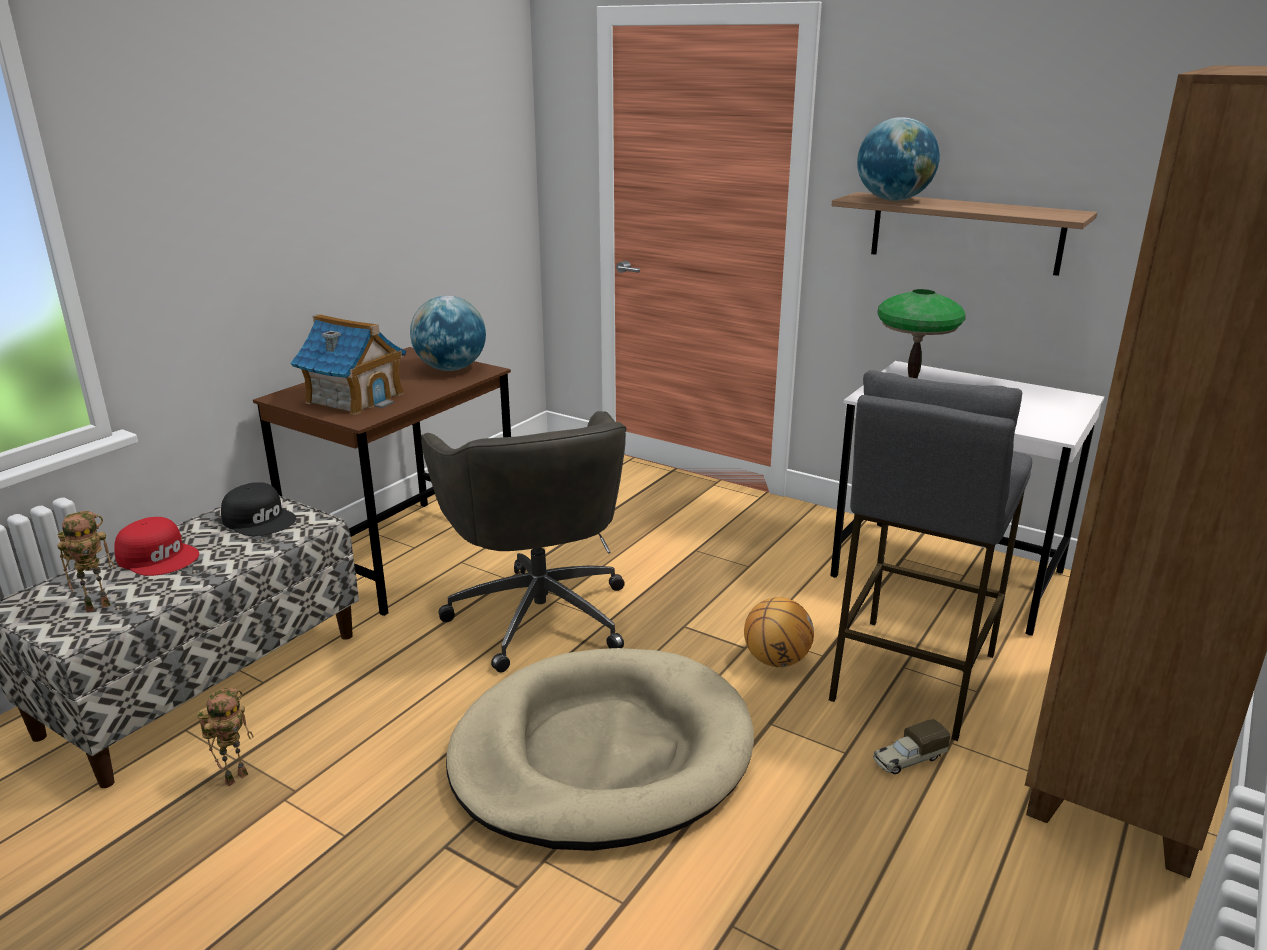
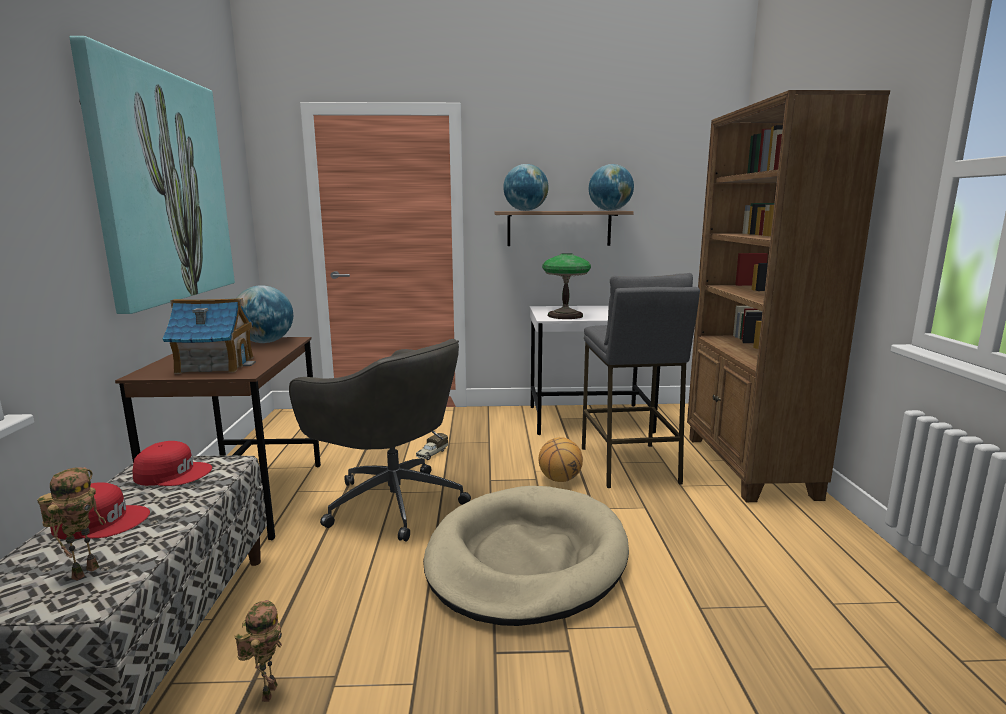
camera: 35 degrees left, 10 degrees down
black cap [221,482,296,536] -> red cap [133,441,212,486]
toy truck [873,719,950,774] -> toy truck moved to [416,433,448,460]
none -> picture [69,36,235,314]
none -> globe [589,164,634,211]

